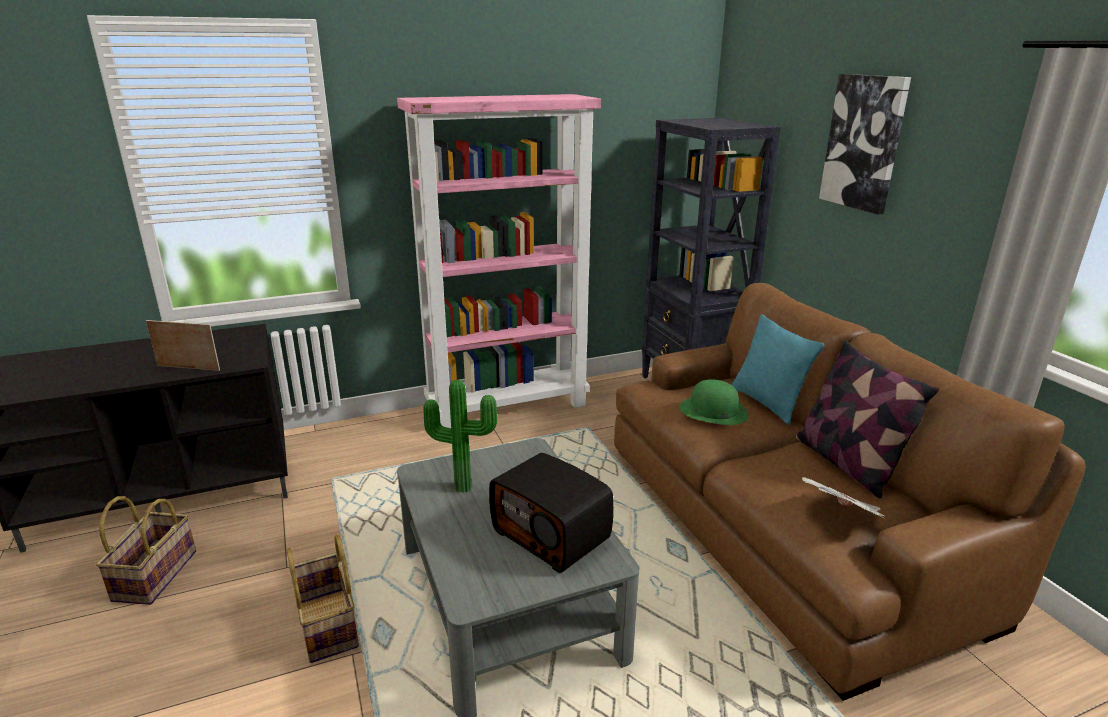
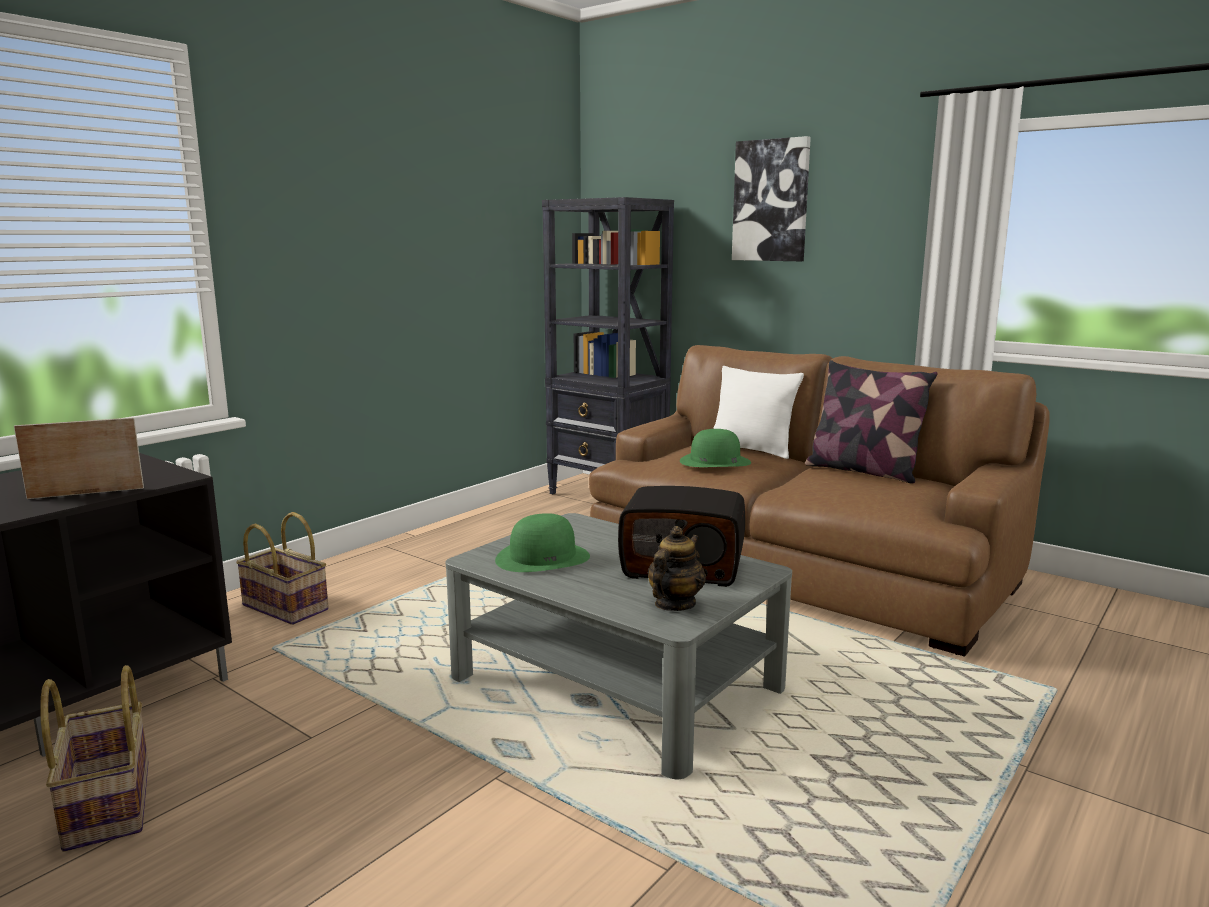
camera: 30 degrees left, 10 degrees down
basket [286,534,359,663] -> basket moved to [236,512,329,625]
pink bookcase [397,94,601,428] -> none
potted plant [423,380,497,493] -> green hat [495,513,590,572]
turquoise pillow [731,314,824,425] -> white pillow [713,366,804,459]
newspaper [802,477,884,518] -> none
none -> teapot [648,526,706,611]

